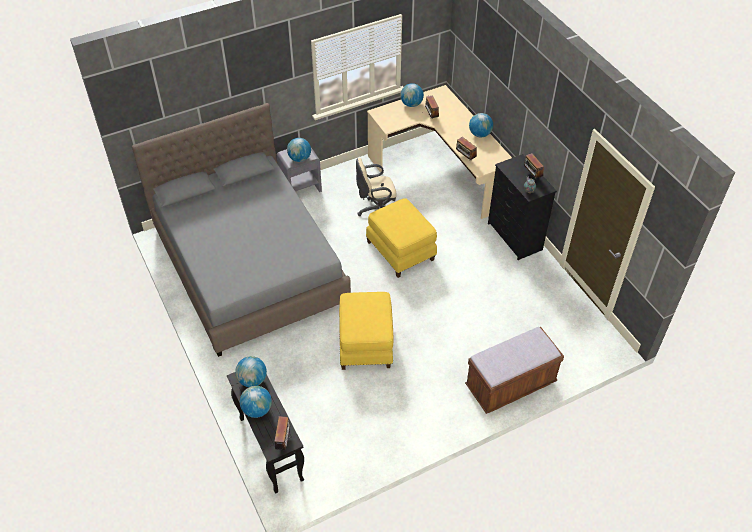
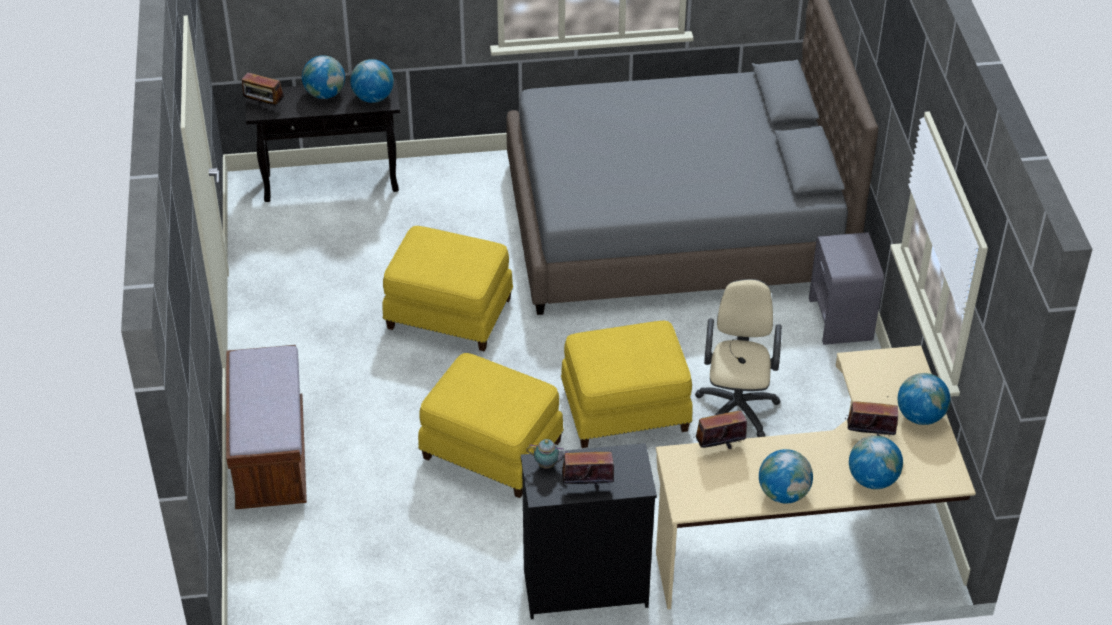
camera: 110 degrees right, 5 degrees down
globe [287,138,311,162] -> globe moved to [849,436,903,489]
none -> yellow ottoman [418,353,564,498]

